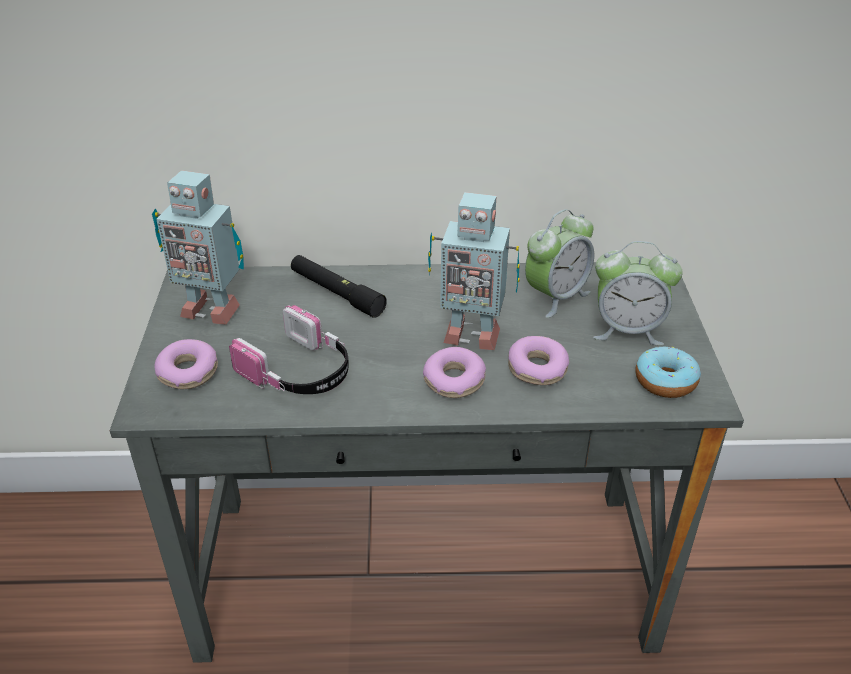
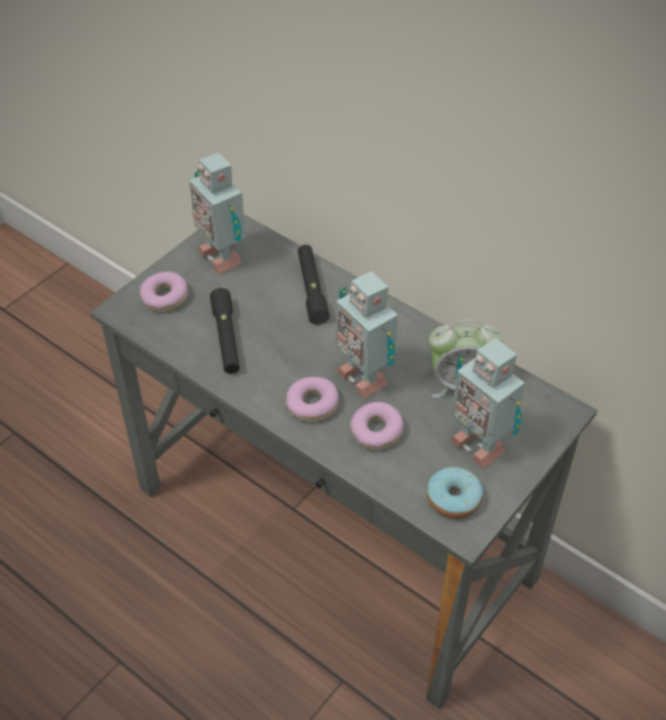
camera: 40 degrees right, 10 degrees up
headphones [229,305,349,394] -> black flashlight [210,288,240,374]
alarm clock [593,241,683,346] -> toy robot [450,338,525,469]

